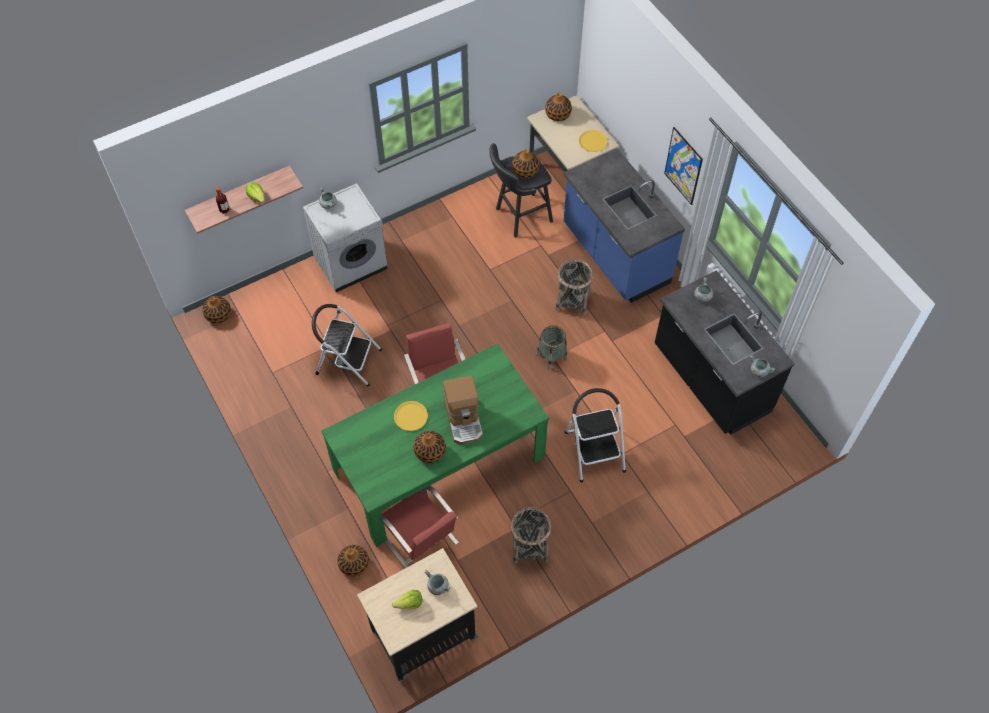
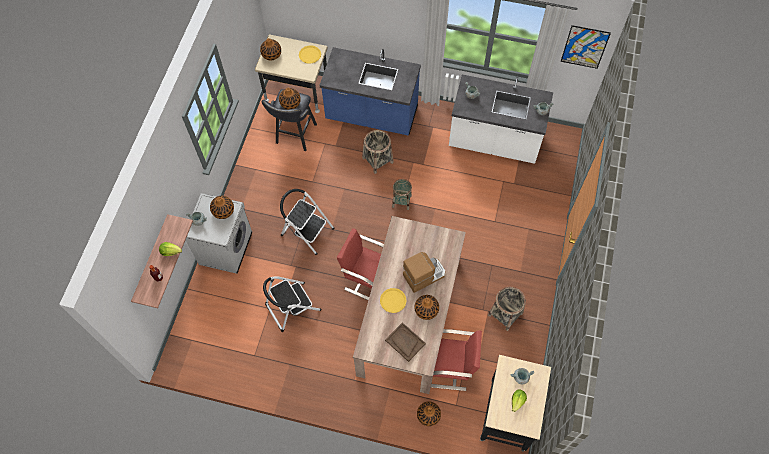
camera: 45 degrees left, 5 degrees up
vase [202,296,231,324] -> vase moved to [210,196,234,219]
green dining table [321,344,549,547] -> beige dining table [353,216,466,394]
coffee machine [443,375,483,445] -> coffee machine turned 60 degrees counterclockwise [403,252,445,293]
step ladder [565,388,626,482] -> step ladder moved to [280,189,335,255]
black counter [655,270,795,435] -> white counter [449,75,553,164]
picture [664,127,703,205] -> picture moved to [561,25,611,69]
none -> brown tray [385,322,426,362]

